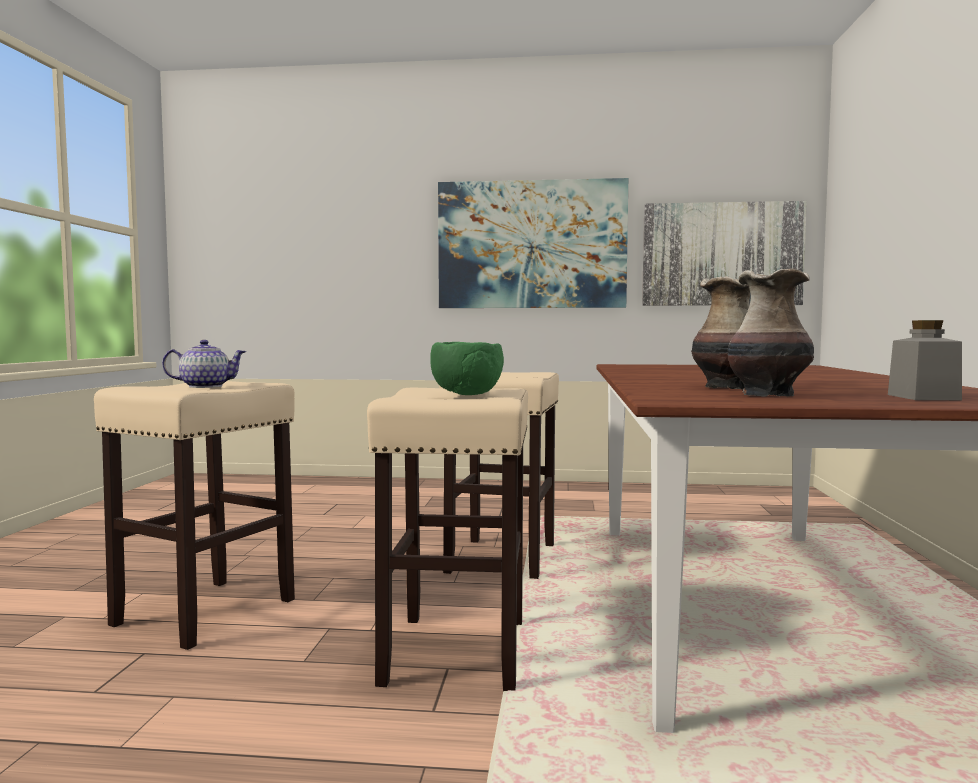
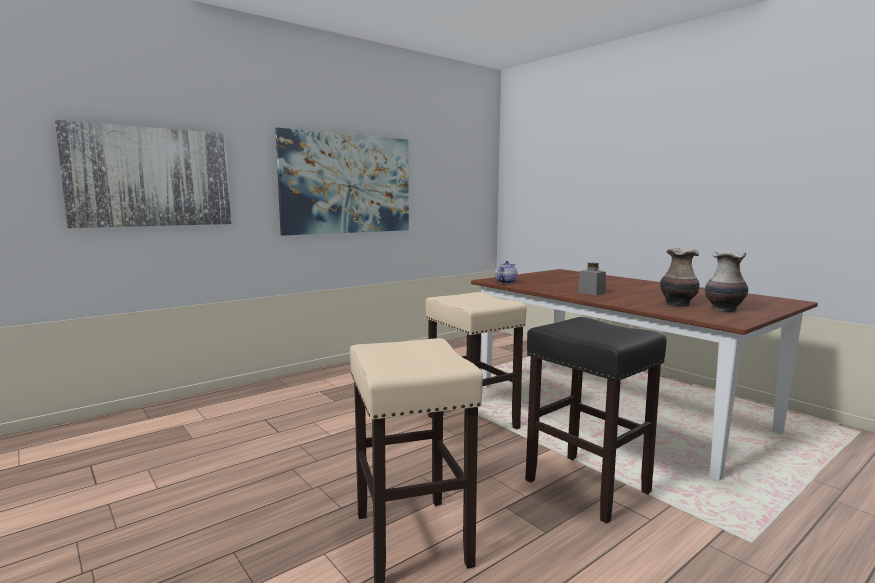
camera: 45 degrees left, 5 degrees up
teapot [162,340,246,388] -> teapot moved to [495,261,518,284]
beige stool [367,388,528,691] -> black stool [525,317,667,524]
green bowl [430,342,504,395] -> none
picture [642,201,807,306] -> picture moved to [54,120,231,228]
grey jar [888,320,962,400] -> grey jar moved to [578,263,606,295]

